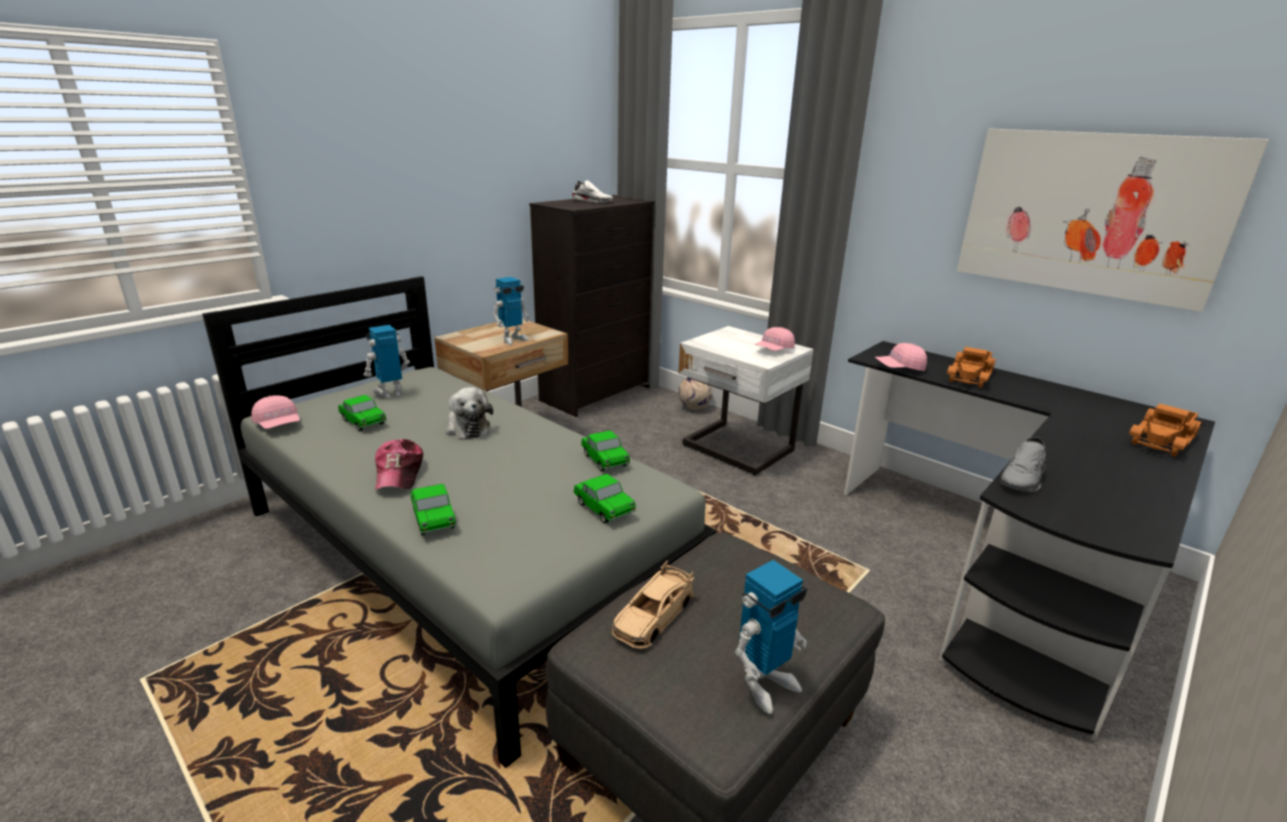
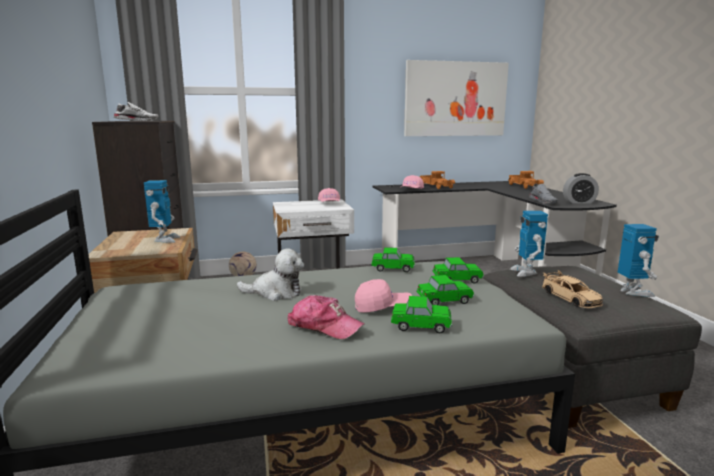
camera: 55 degrees left, 10 degrees down
pink cap [251,395,300,429] -> pink cap moved to [355,279,412,313]
toy car [338,395,387,431] -> toy car moved to [417,275,474,305]
toy robot [364,325,410,398] -> toy robot moved to [510,211,548,277]
none -> alarm clock [563,173,599,203]

